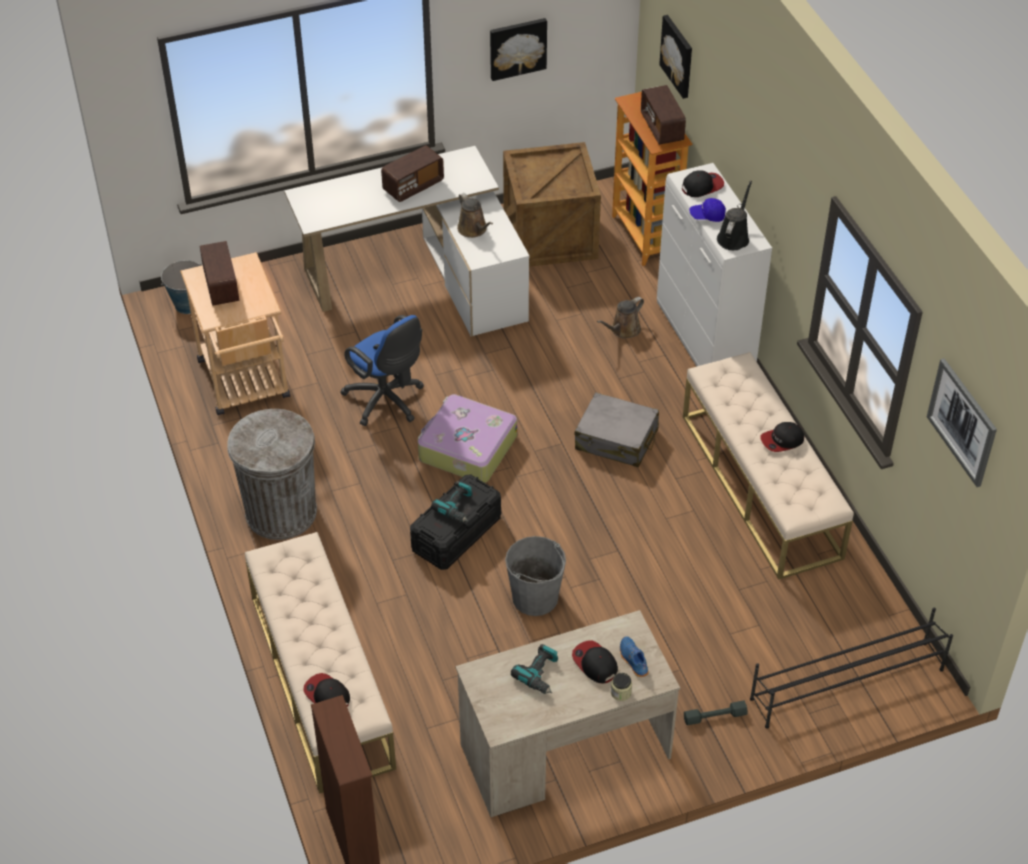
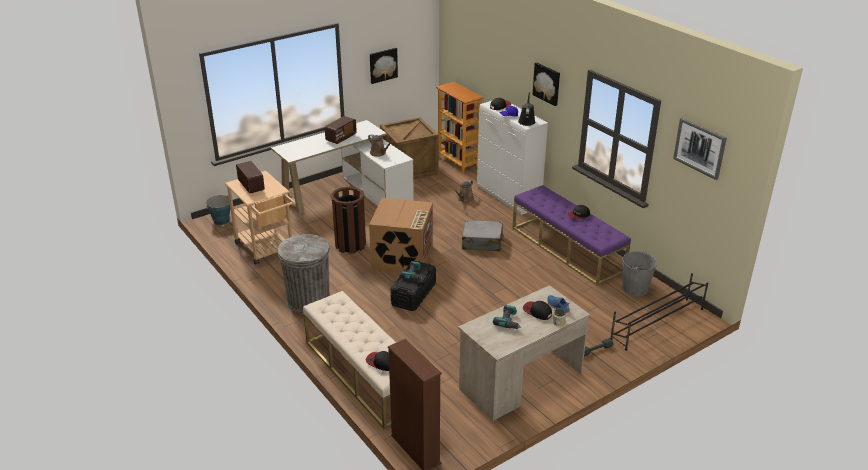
camera: 15 degrees left, 15 degrees down
blue office chair [340,315,424,426] -> brown trash can [331,187,366,254]
suitcase [418,394,517,483] -> cardboard box [369,198,433,272]
grey bucket [505,536,566,616] -> grey bucket moved to [622,251,658,296]
radio [641,85,686,145] -> none
picture [659,15,692,99] -> picture moved to [533,63,560,106]
beige bench [683,352,854,579] -> purple bench [513,185,631,286]

